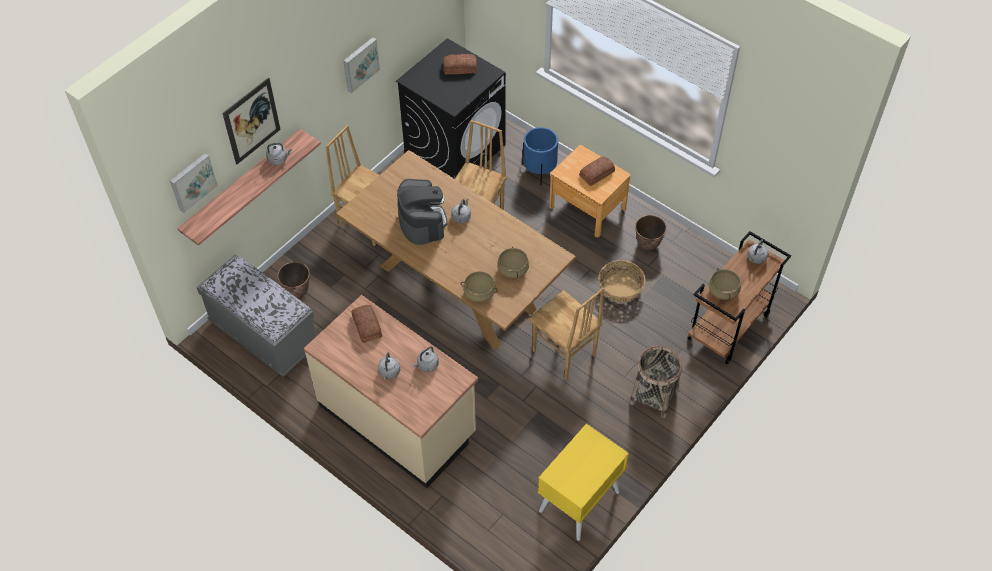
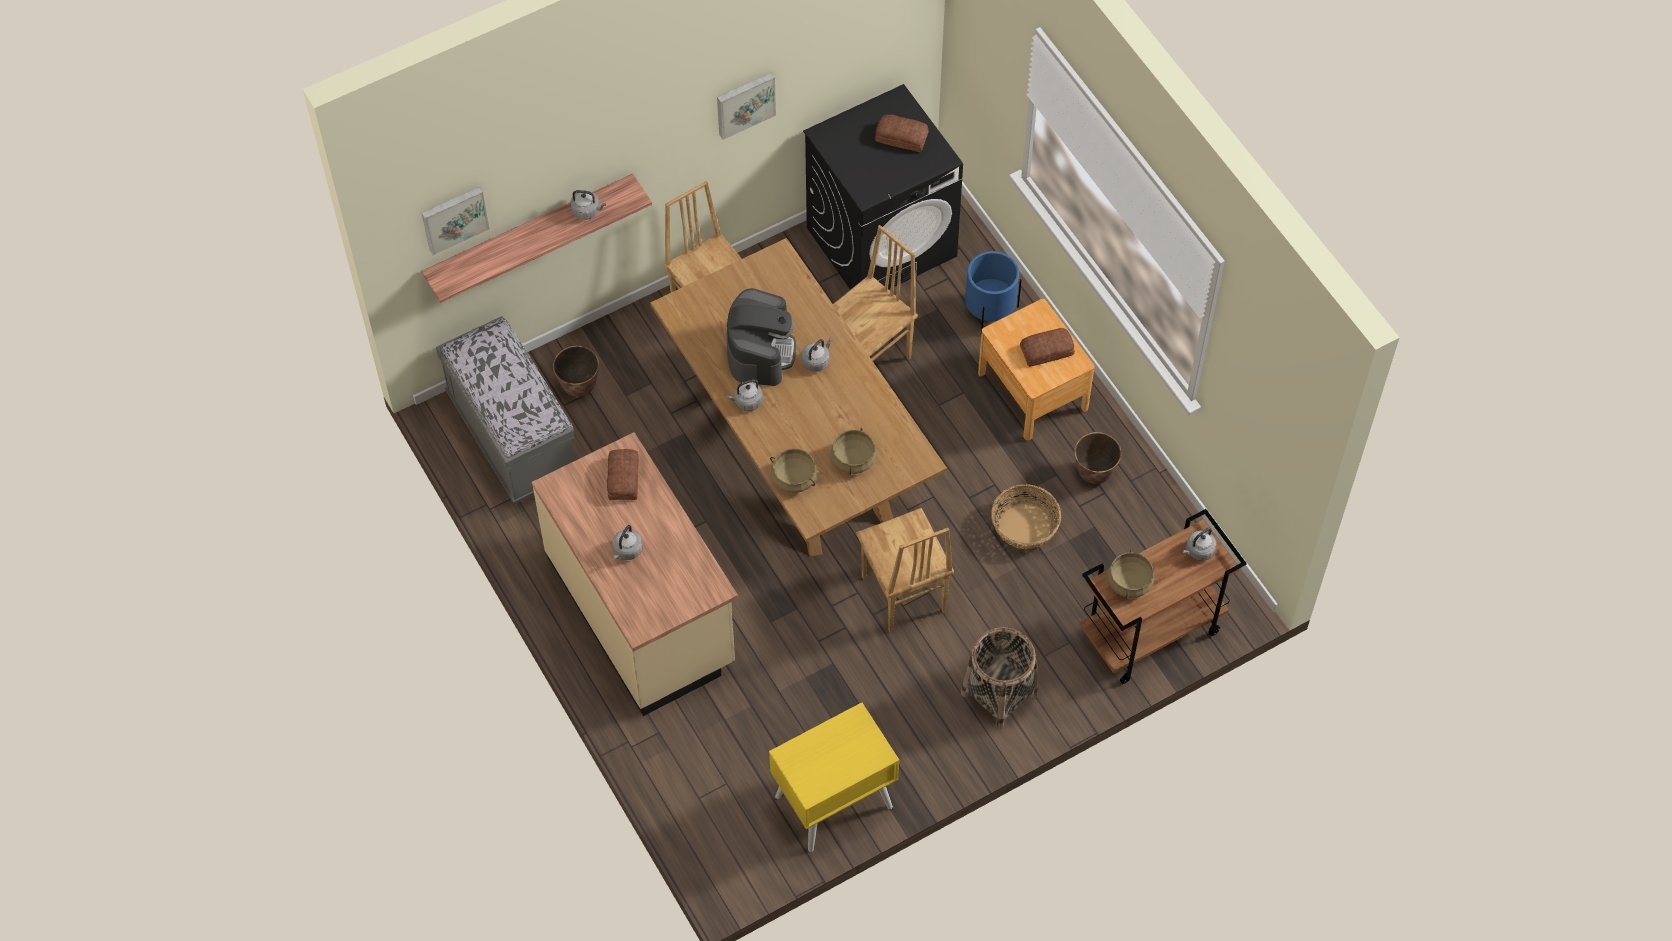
camera: 20 degrees right, 5 degrees up
picture [222,78,281,164] -> none
grey kettle [413,346,439,372] -> grey kettle moved to [726,379,763,411]

